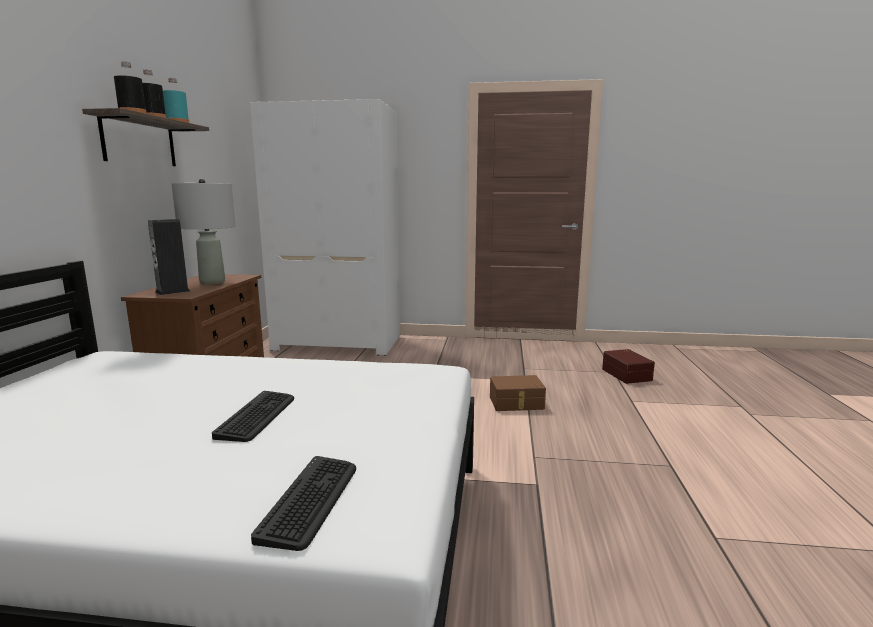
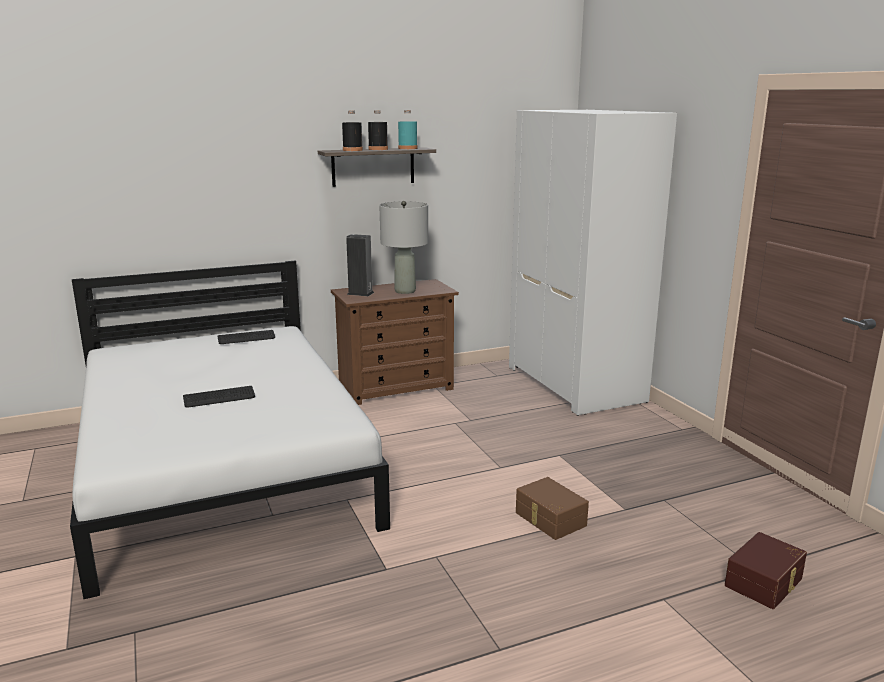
camera: 60 degrees right, 5 degrees up
keyboard [251,456,356,551] -> keyboard moved to [218,330,275,344]

